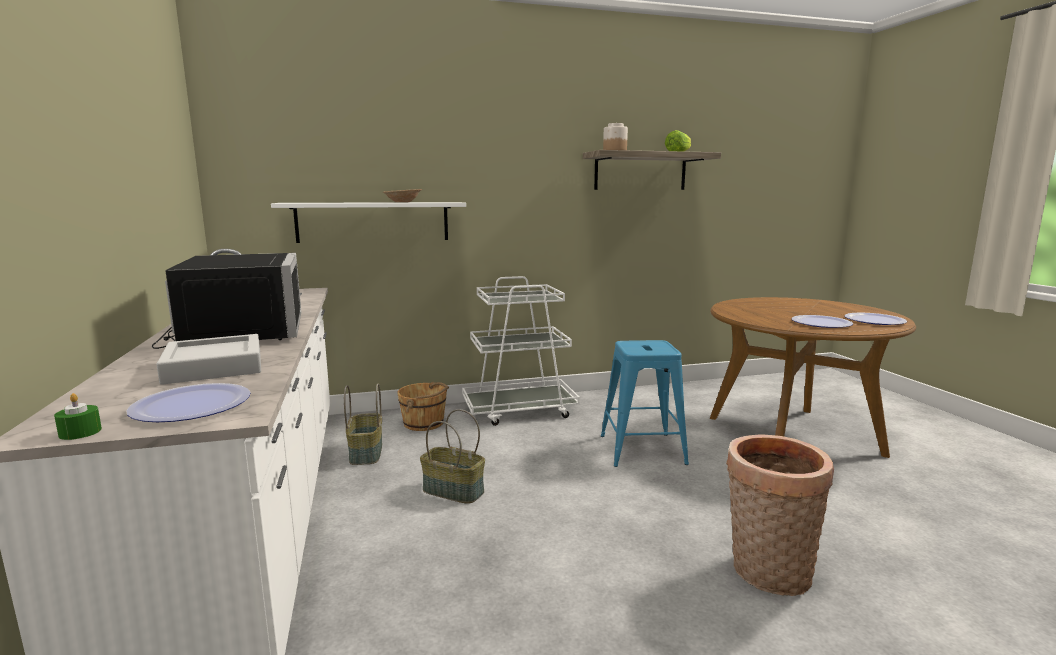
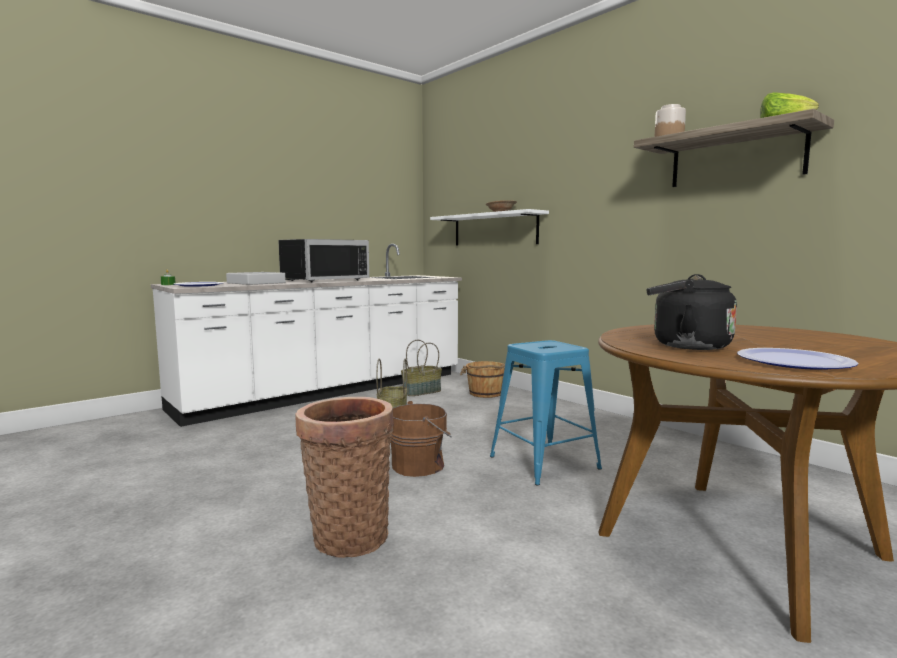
camera: 65 degrees right, 5 degrees down
white cart [463,276,580,426] -> none
plate [791,315,853,328] -> black kettle [646,274,737,350]
none -> brown bucket [391,401,452,477]

